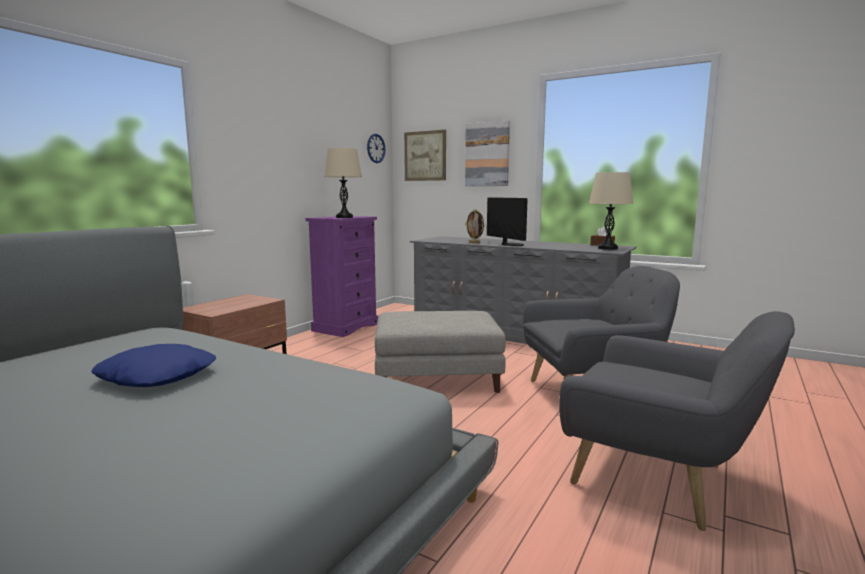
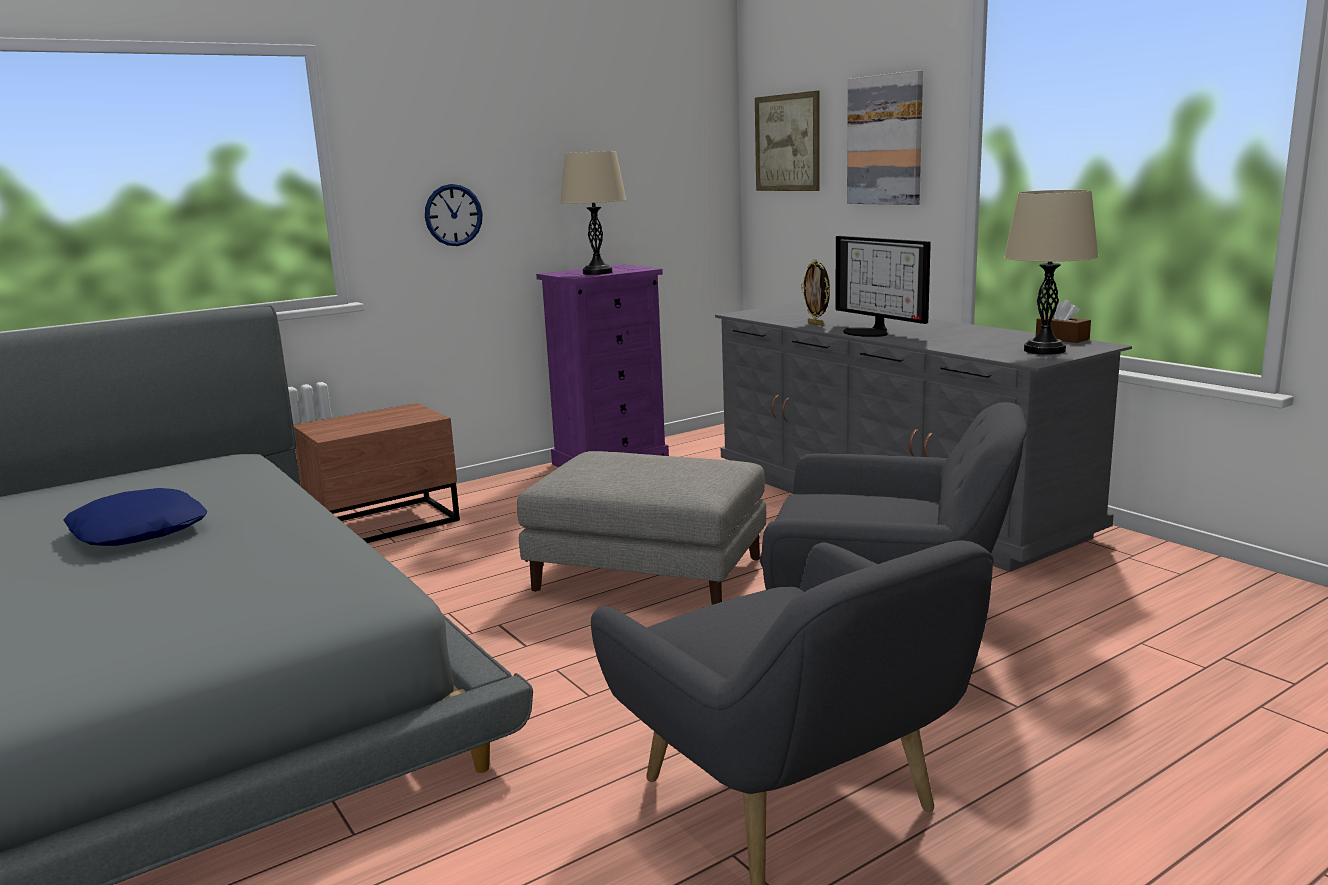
camera: 25 degrees right, 5 degrees up
wall clock [367,134,385,163] -> wall clock moved to [425,184,483,246]
monitor [487,197,528,246] -> monitor turned 150 degrees clockwise [835,236,931,337]

